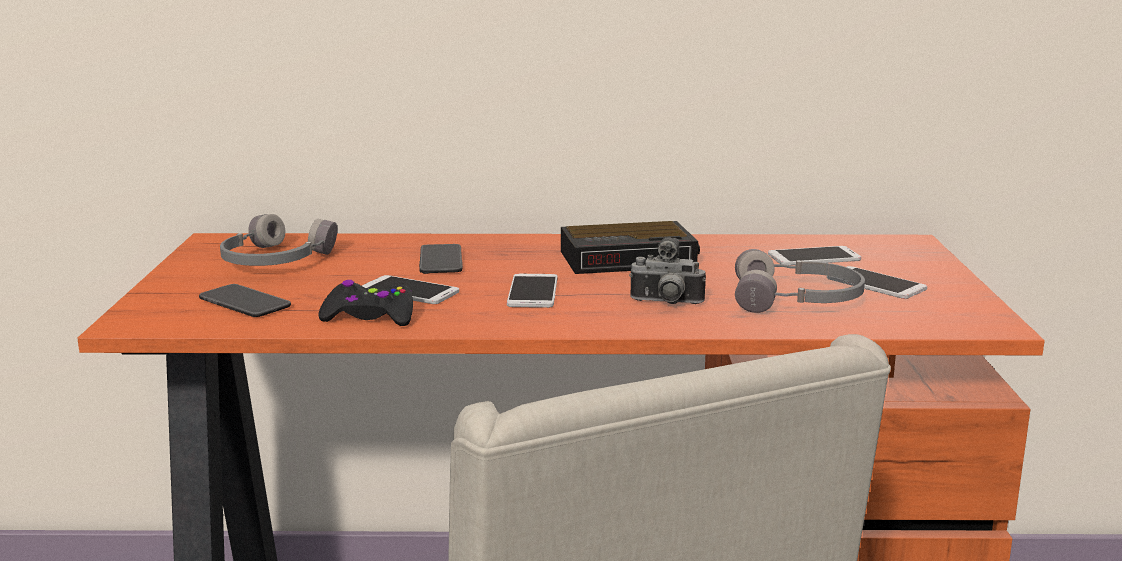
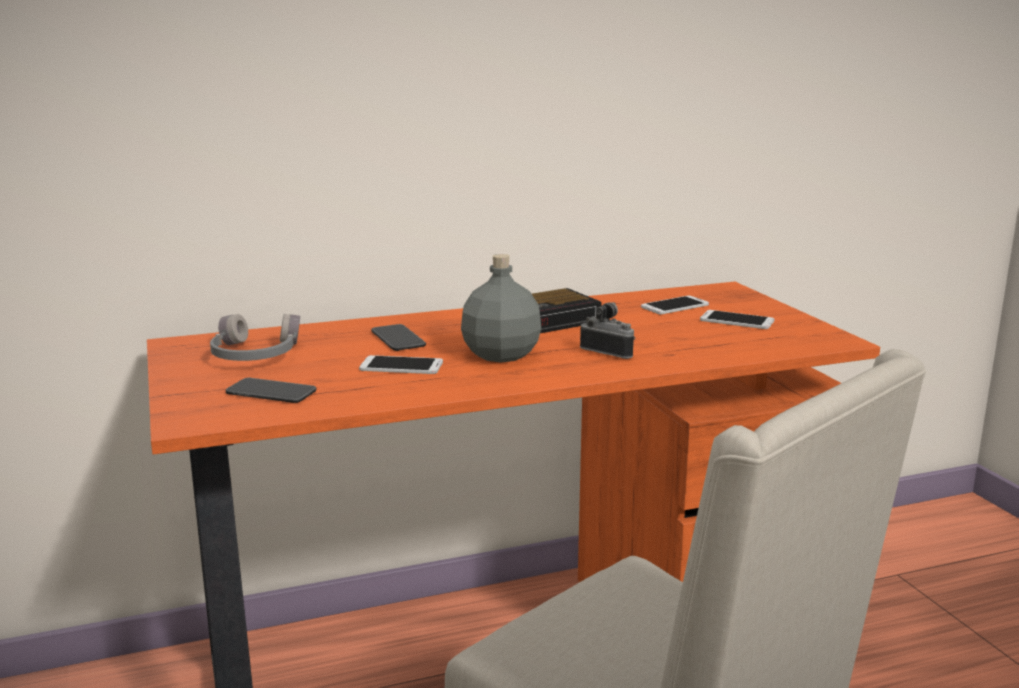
camera: 20 degrees left, 0 degrees up
black game controller [318,280,413,326] -> none
phone [507,274,557,308] -> grey bottle [461,254,541,362]
camera [629,238,706,304] -> camera turned 135 degrees counterclockwise [580,302,636,359]
grey headphones [735,249,865,313] -> none

